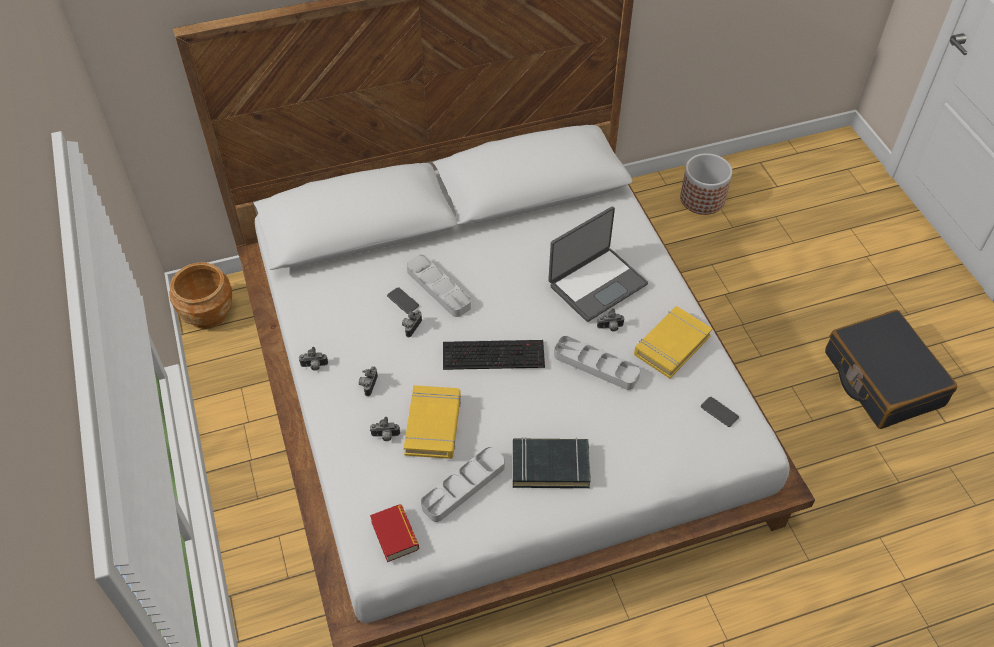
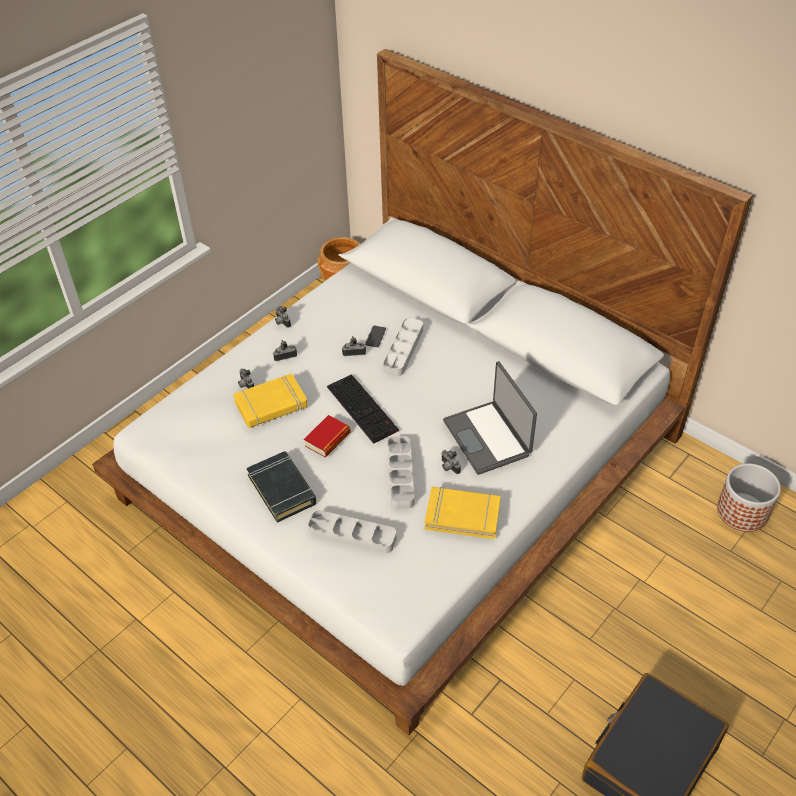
camera: 60 degrees right, 5 degrees down
book [370,504,419,562] -> book moved to [304,415,351,457]
grey tray [421,447,505,522] -> grey tray moved to [308,510,396,553]
laptop [548,206,648,322] -> laptop turned 45 degrees clockwise [443,361,537,475]
phone [701,397,739,427] -> none

